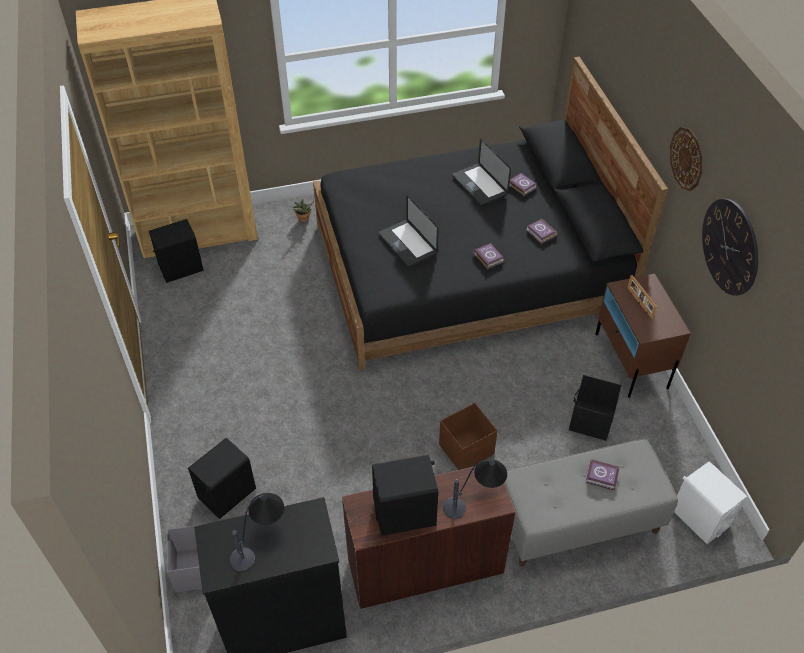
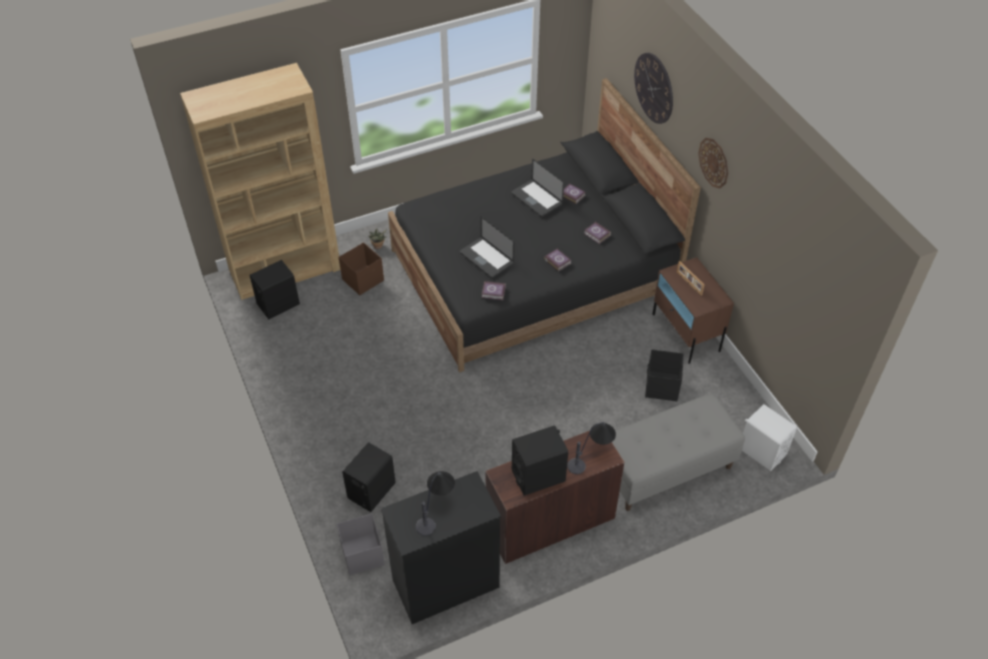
camera: 10 degrees left, 0 degrees up
brown storage box [439,403,498,470] -> brown storage box moved to [339,242,384,295]
book [585,459,620,490] -> book moved to [482,281,506,300]
wall clock [702,199,758,296] -> wall clock moved to [634,53,673,124]

